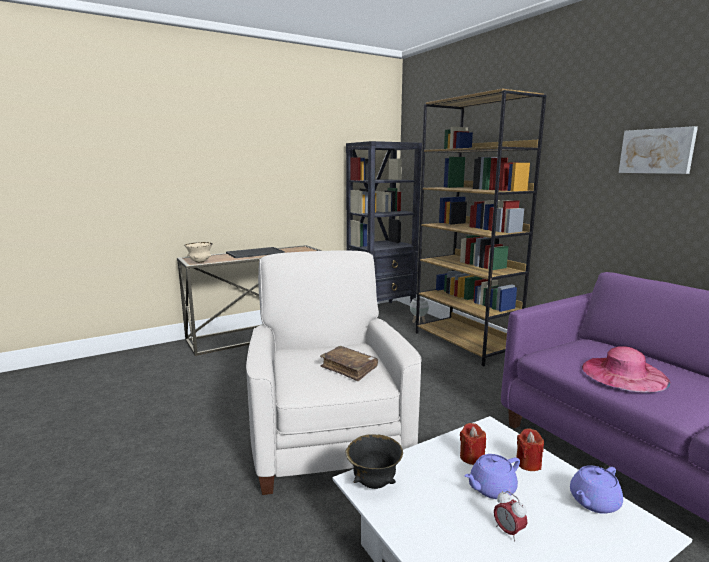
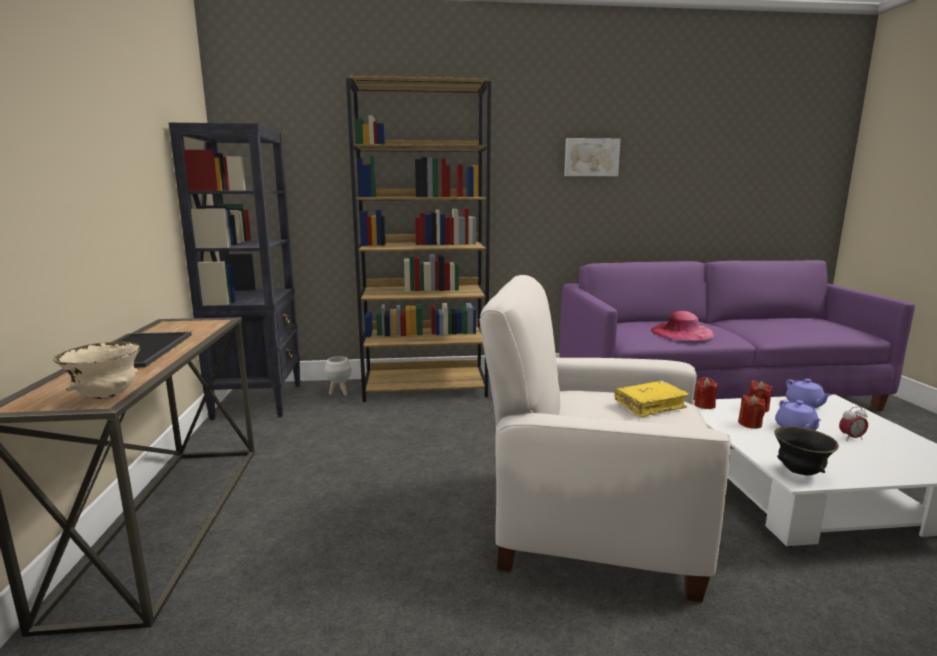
camera: 65 degrees left, 0 degrees up
brown book [320,346,378,381] -> yellow book [615,381,690,417]
none -> red candle [694,377,718,409]

